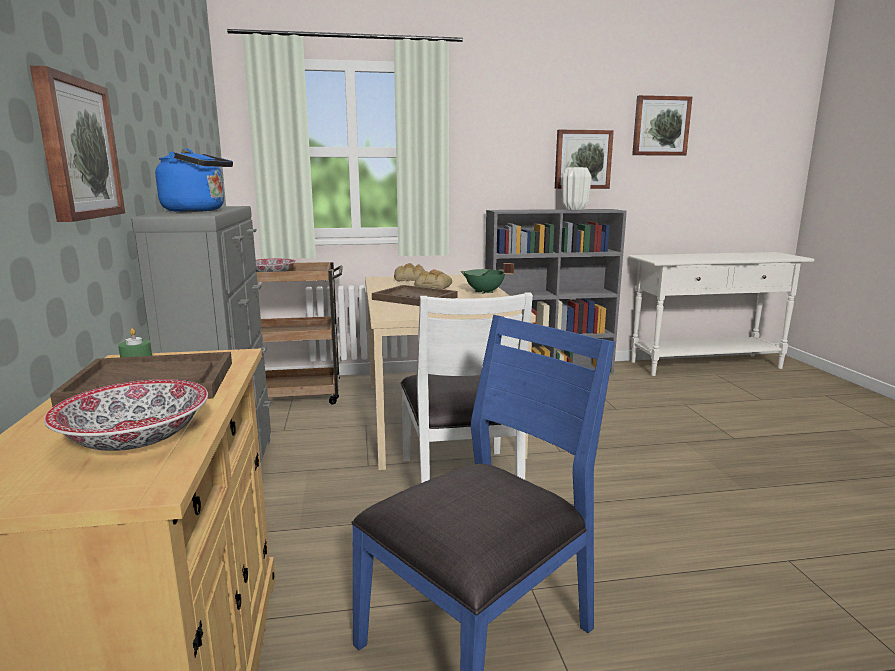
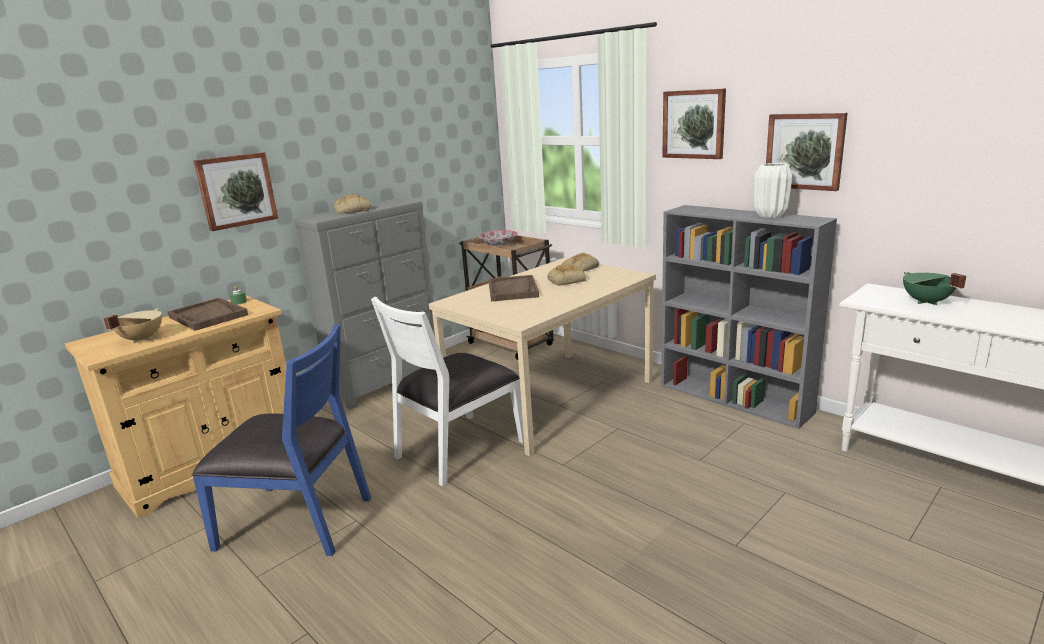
camera: 55 degrees right, 5 degrees up
bowl [44,379,208,451] -> beige cooking pot [104,309,162,343]
blue kettle [155,149,233,212] -> bread [334,194,371,213]
green cooking pot [461,263,514,294] -> green cooking pot moved to [903,272,966,305]
picture [632,95,692,156] -> picture moved to [662,88,726,159]

